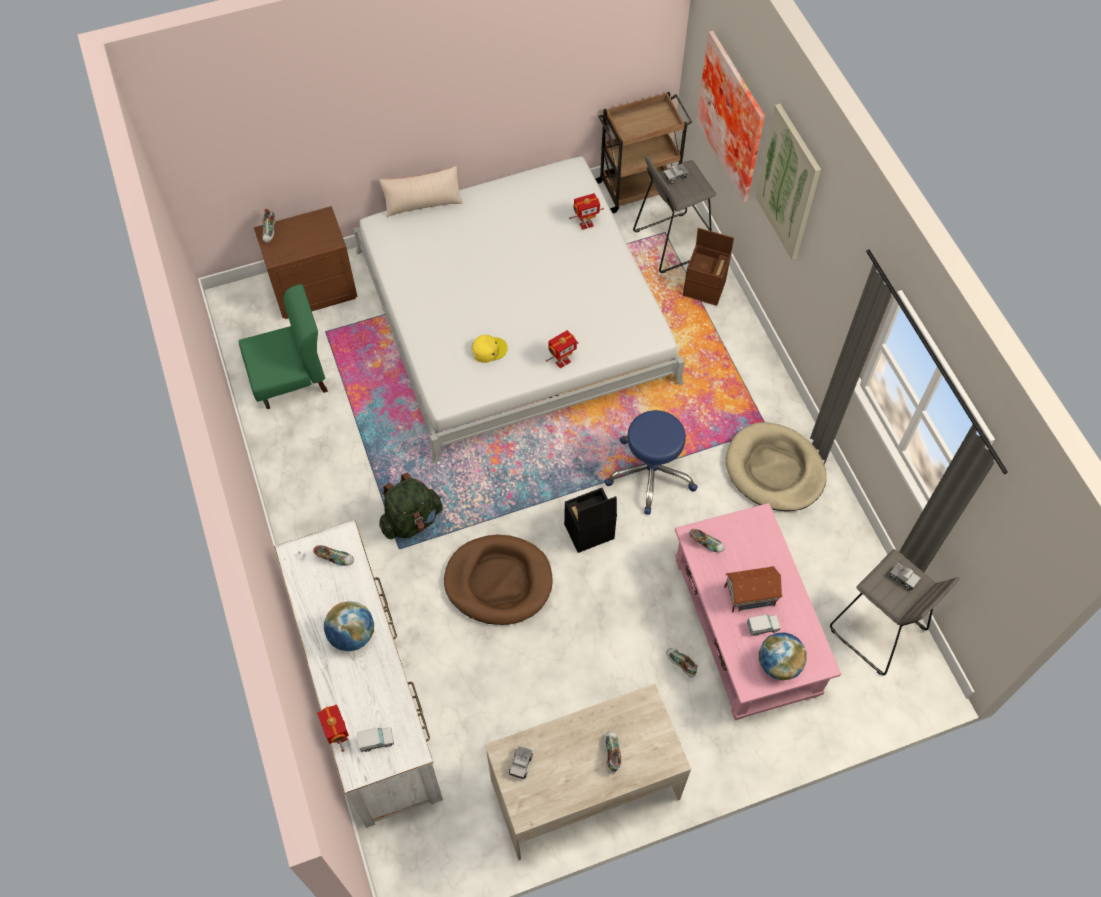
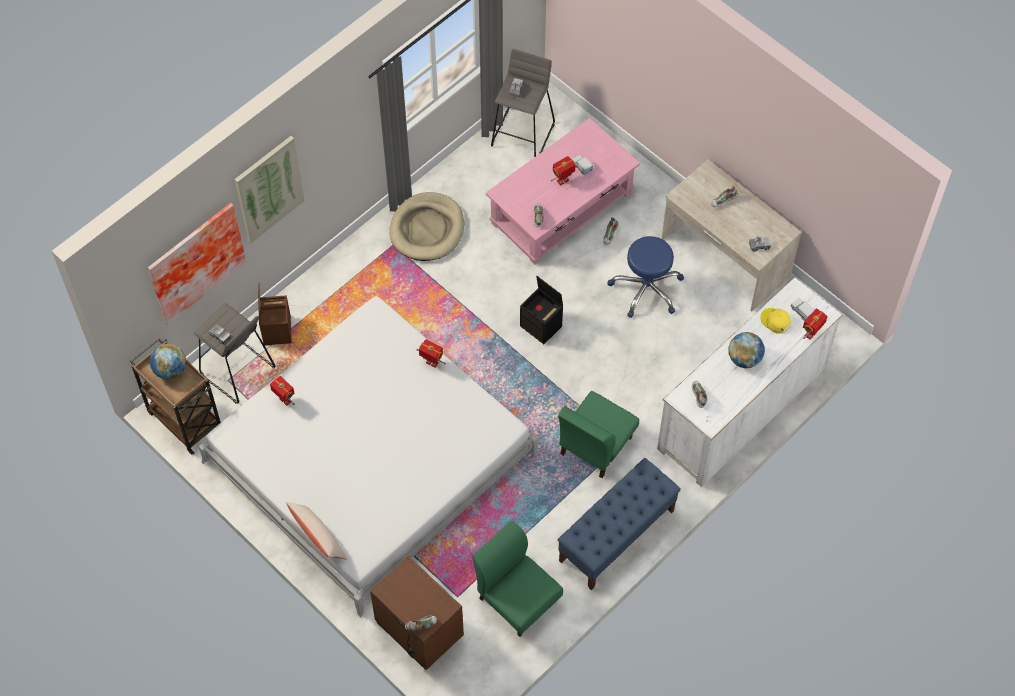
camera: 115 degrees left, 0 degrees up
green backpack [379,472,443,539] -> green chair [558,391,639,478]
brown dog bed [444,535,553,625] -> none
yellow cap [472,335,508,363] -> yellow cap moved to [761,308,791,334]
blue stool [605,410,698,515] -> blue stool moved to [607,236,684,318]
toy house [724,566,783,613] -> toy robot [551,156,577,185]
globe [759,632,807,680] -> globe moved to [150,344,186,380]
none -> blue bench [558,458,681,590]

